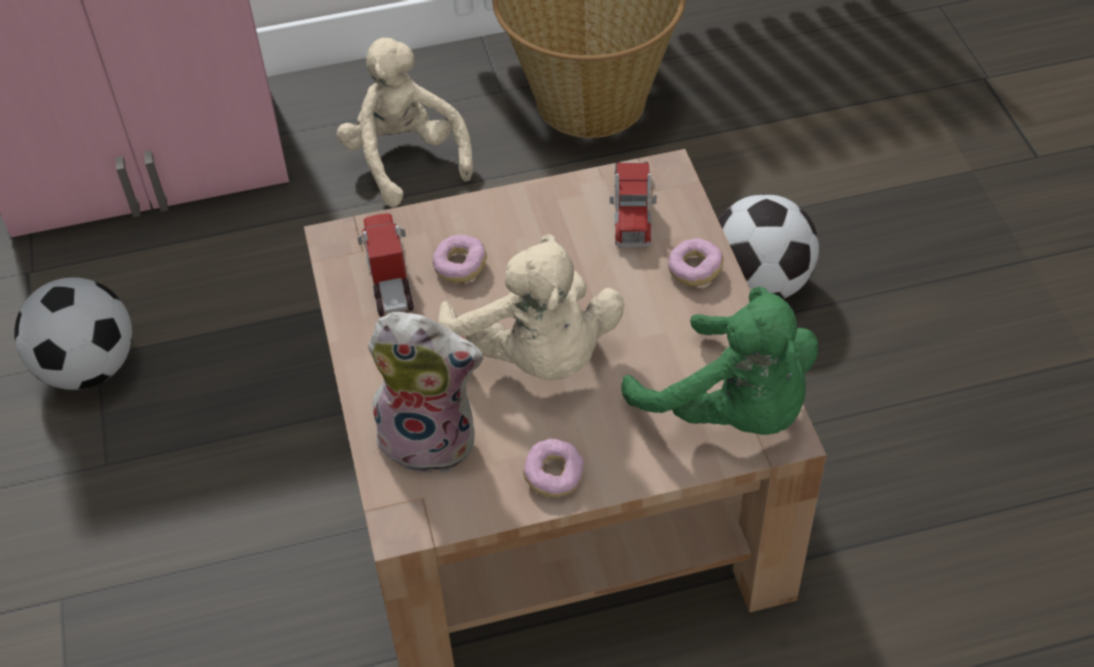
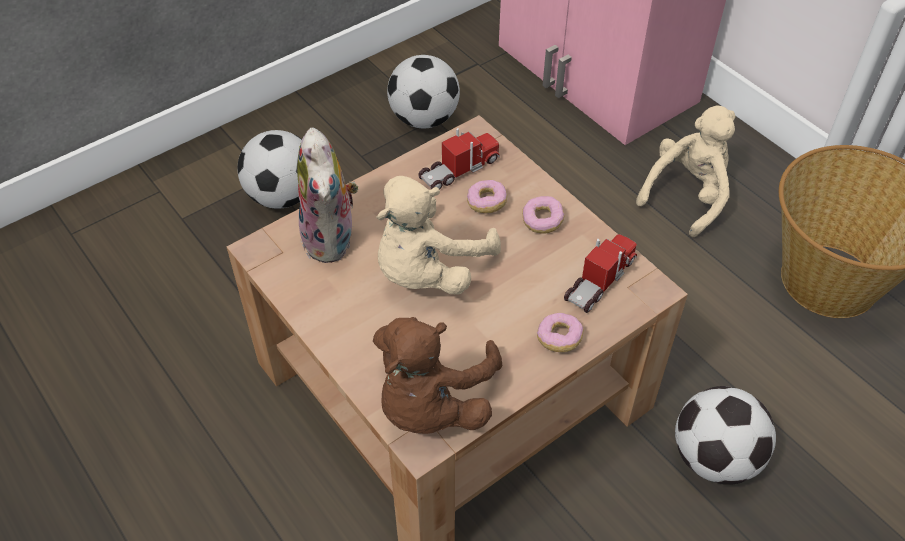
camera: 65 degrees right, 0 degrees up
donut [523,439,584,497] -> donut moved to [522,196,564,234]
toy truck [610,162,657,248] -> toy truck turned 150 degrees clockwise [564,234,637,313]
green plush toy [621,287,818,435] -> brown plush toy [373,317,502,434]
none -> football [237,130,302,209]

